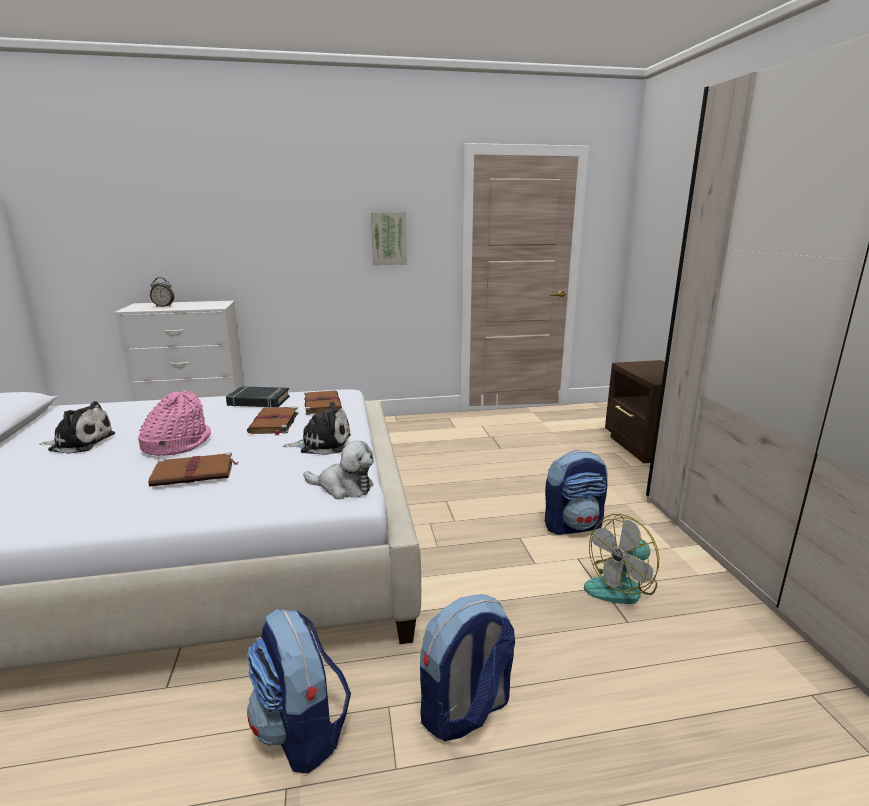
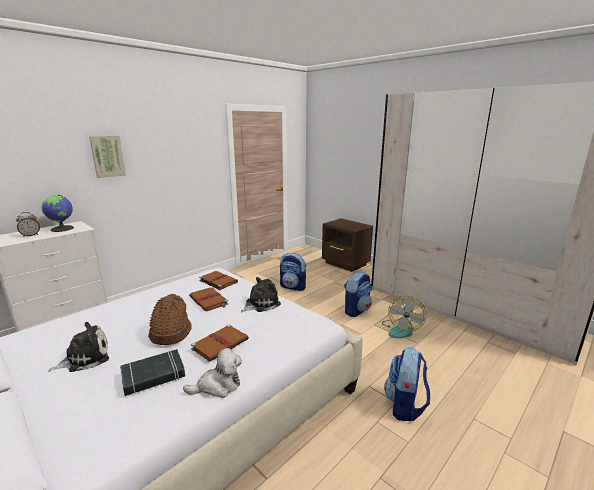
camera: 35 degrees left, 0 degrees up
pink hat [138,391,211,456] -> brown hat [148,294,192,345]
black book [226,386,290,408] -> black book moved to [120,349,185,396]
backpack [247,608,351,773] -> backpack moved to [280,253,307,291]
plush toy [303,440,374,499] -> plush toy moved to [183,348,242,398]
picture [371,212,407,265] -> picture moved to [89,136,126,178]
none -> globe [42,195,74,232]

